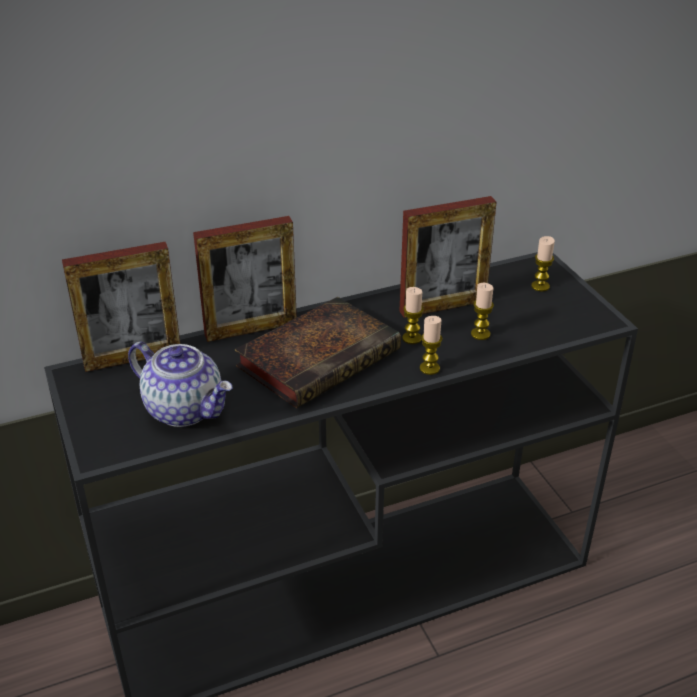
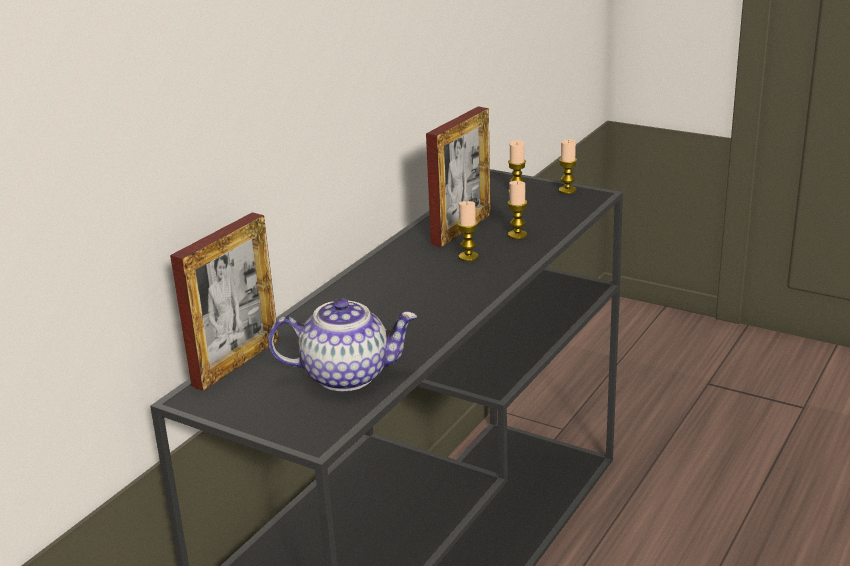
camera: 35 degrees left, 10 degrees down
picture frame [193,216,297,342] -> none
book [235,297,401,408] -> none
candle [420,316,442,375] -> candle moved to [559,139,577,194]

